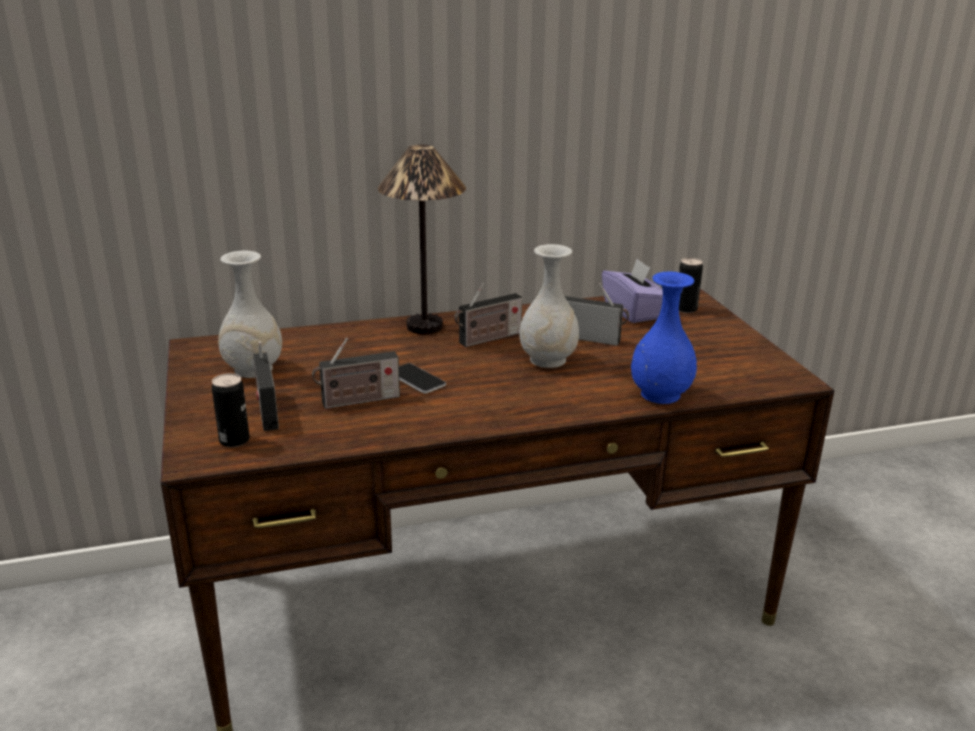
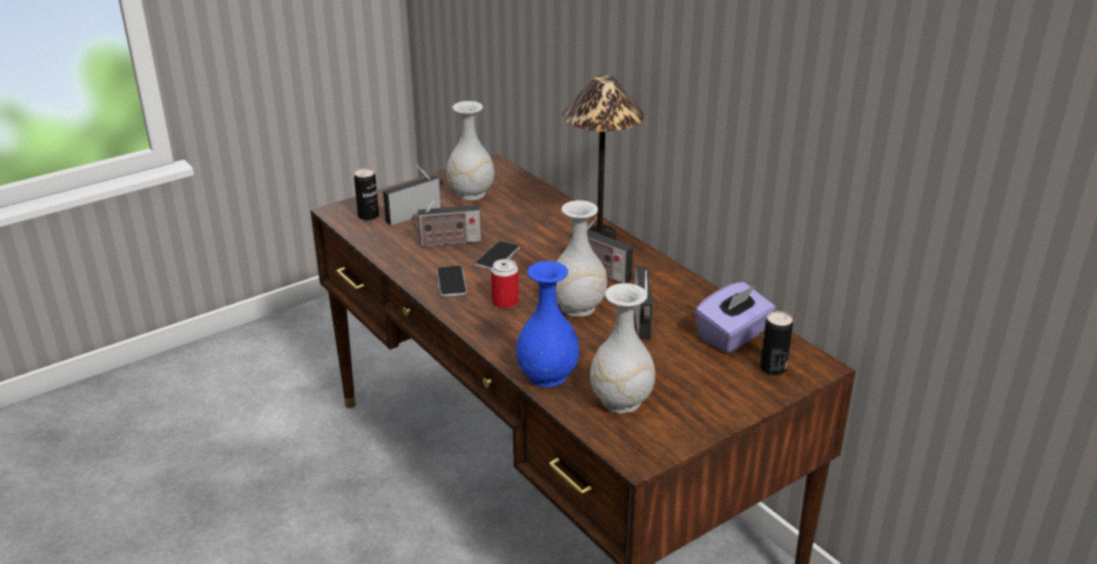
camera: 70 degrees right, 5 degrees up
radio [312,338,400,409] -> radio turned 60 degrees counterclockwise [412,192,482,247]
none -> phone [437,266,467,297]
none -> can [491,259,519,309]
none -> white vase [590,283,655,413]

